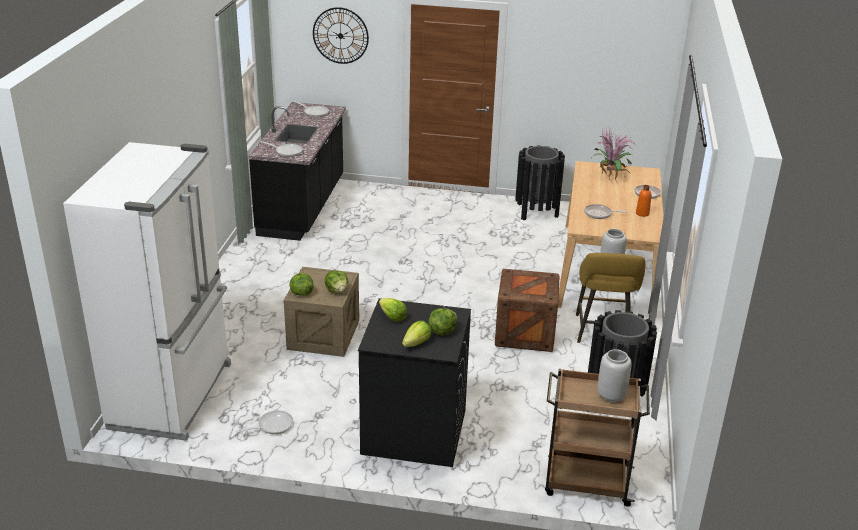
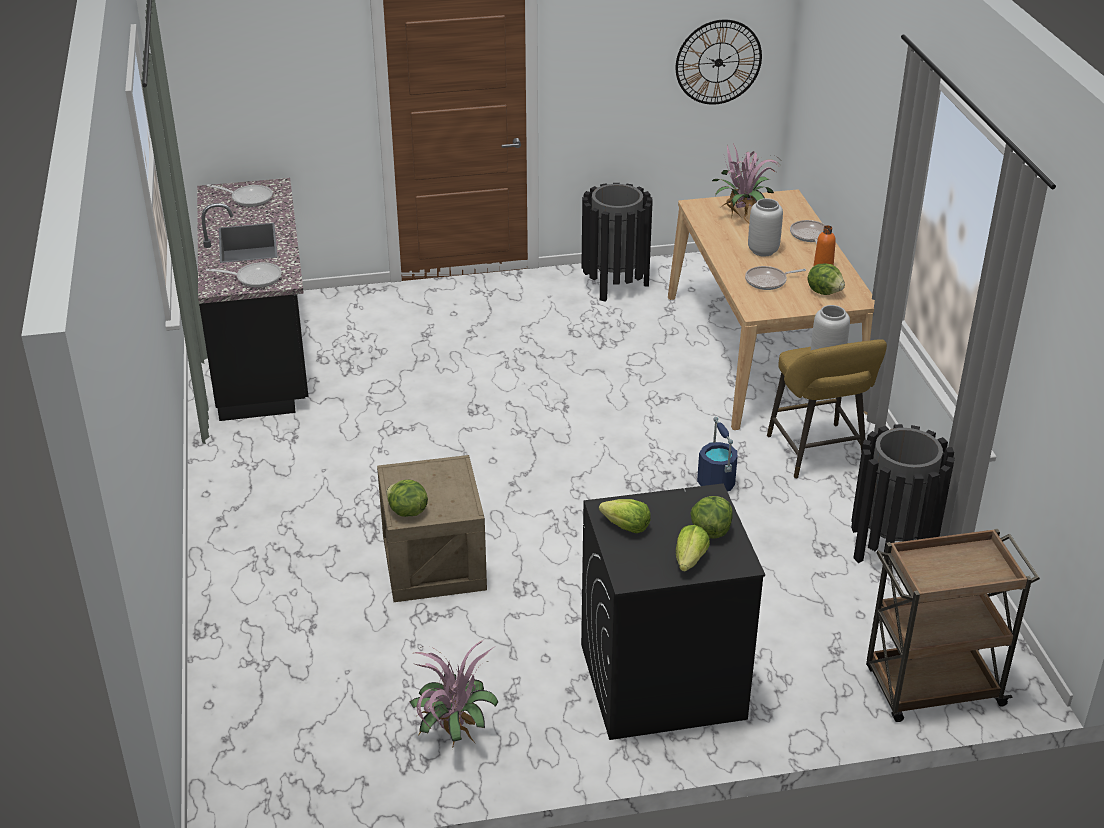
camera: 20 degrees left, 5 degrees up
white fridge [63,142,231,441] -> none
frying pan [236,411,293,434] -> potted plant [410,639,498,749]
wall clock [313,7,369,64] -> wall clock moved to [676,20,762,105]
lettuce [325,270,348,293] -> lettuce moved to [808,263,845,295]
crate [495,269,560,352] -> blue bucket [697,417,738,492]
grey vase [597,349,632,402] -> grey vase moved to [748,198,783,257]

